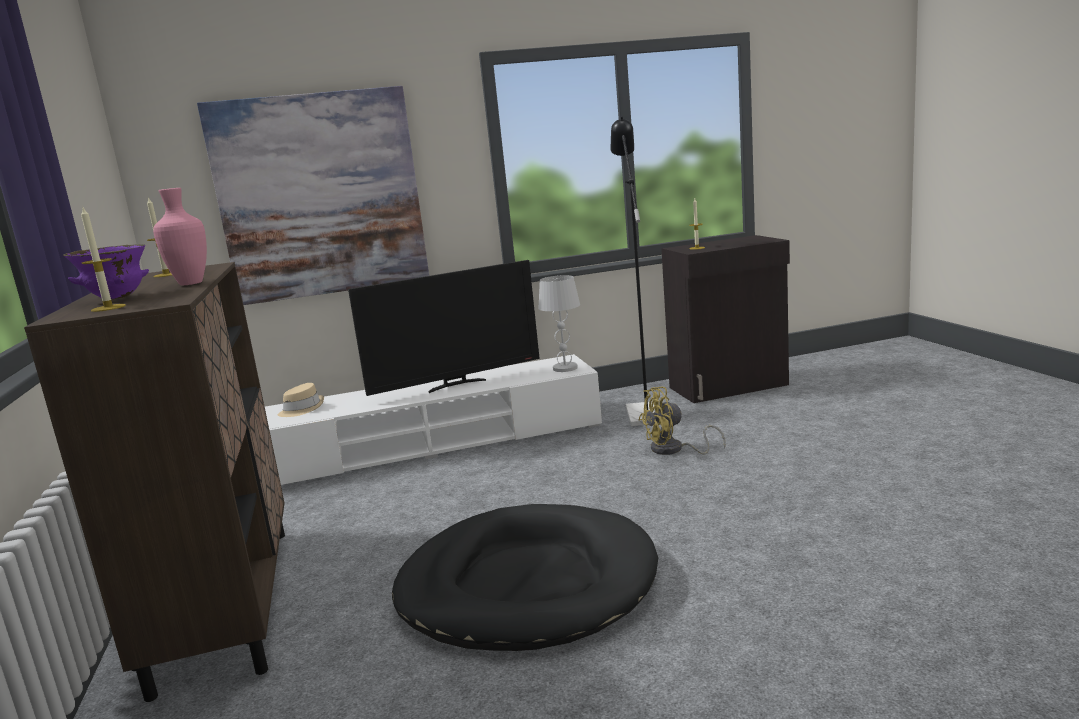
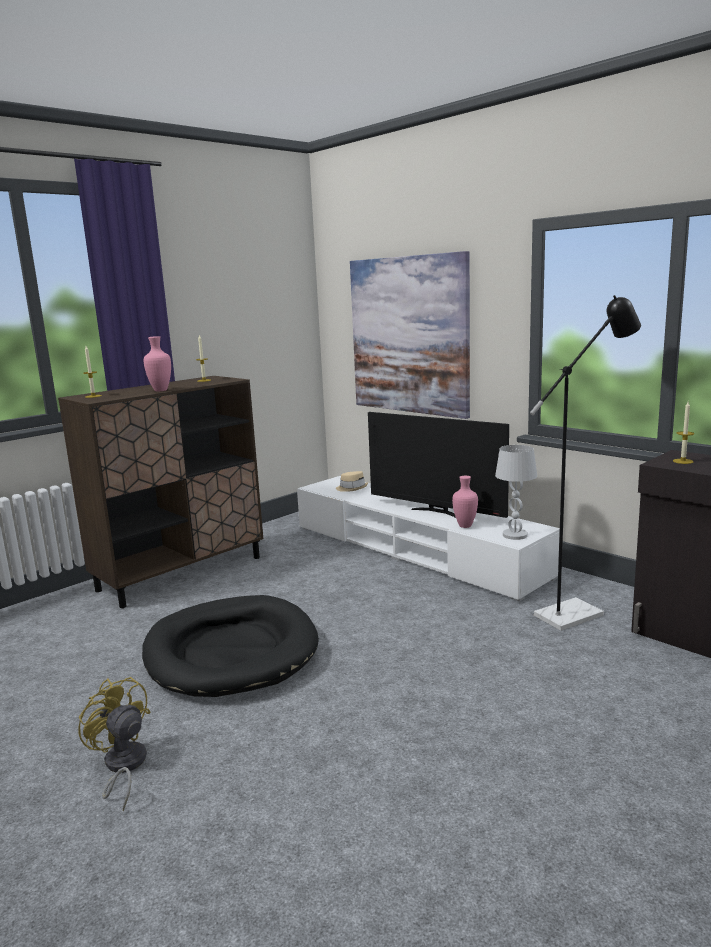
camera: 60 degrees right, 0 degrees up
purple bowl [64,244,149,299] -> none
yellow fan [639,387,726,455] -> yellow fan moved to [78,677,150,811]
none -> pink vase [452,476,478,528]

